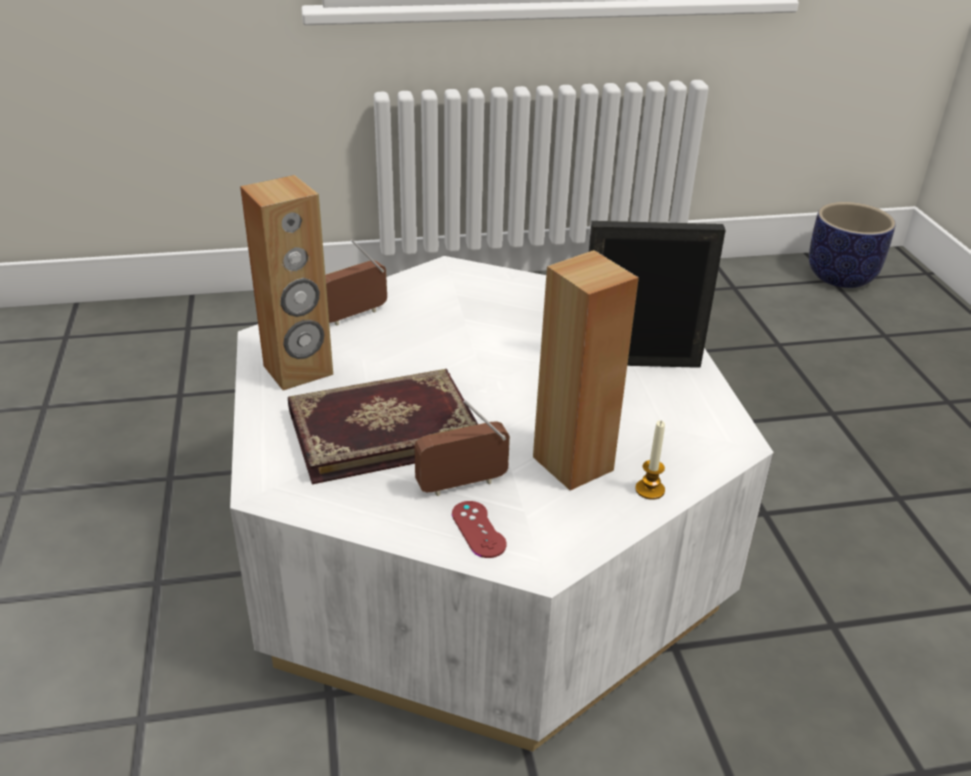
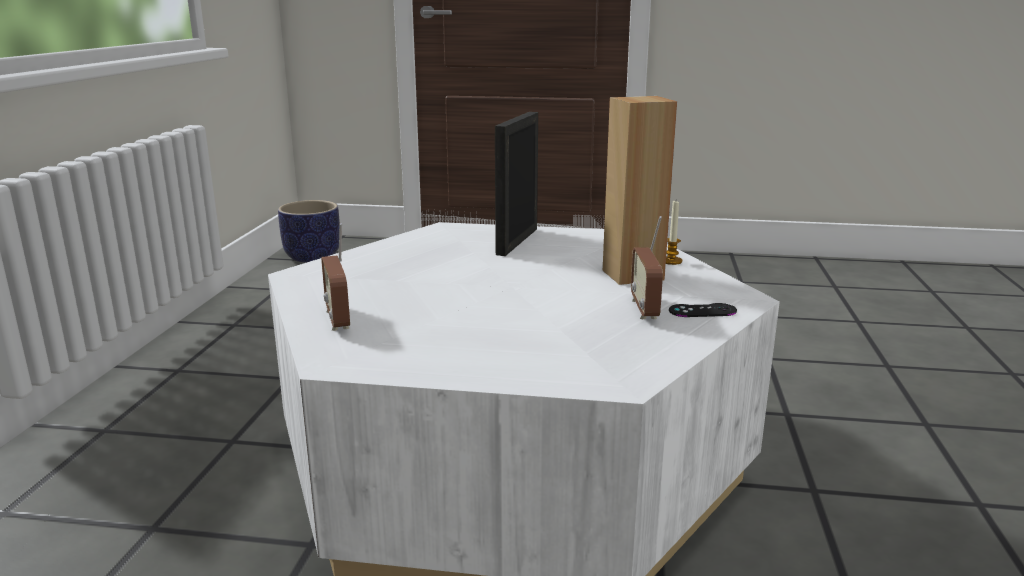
camera: 70 degrees left, 15 degrees down
brown speaker [240,175,333,390] -> none
book [288,369,478,485] -> none
red game controller [452,501,506,558] -> black game controller [669,303,737,317]

